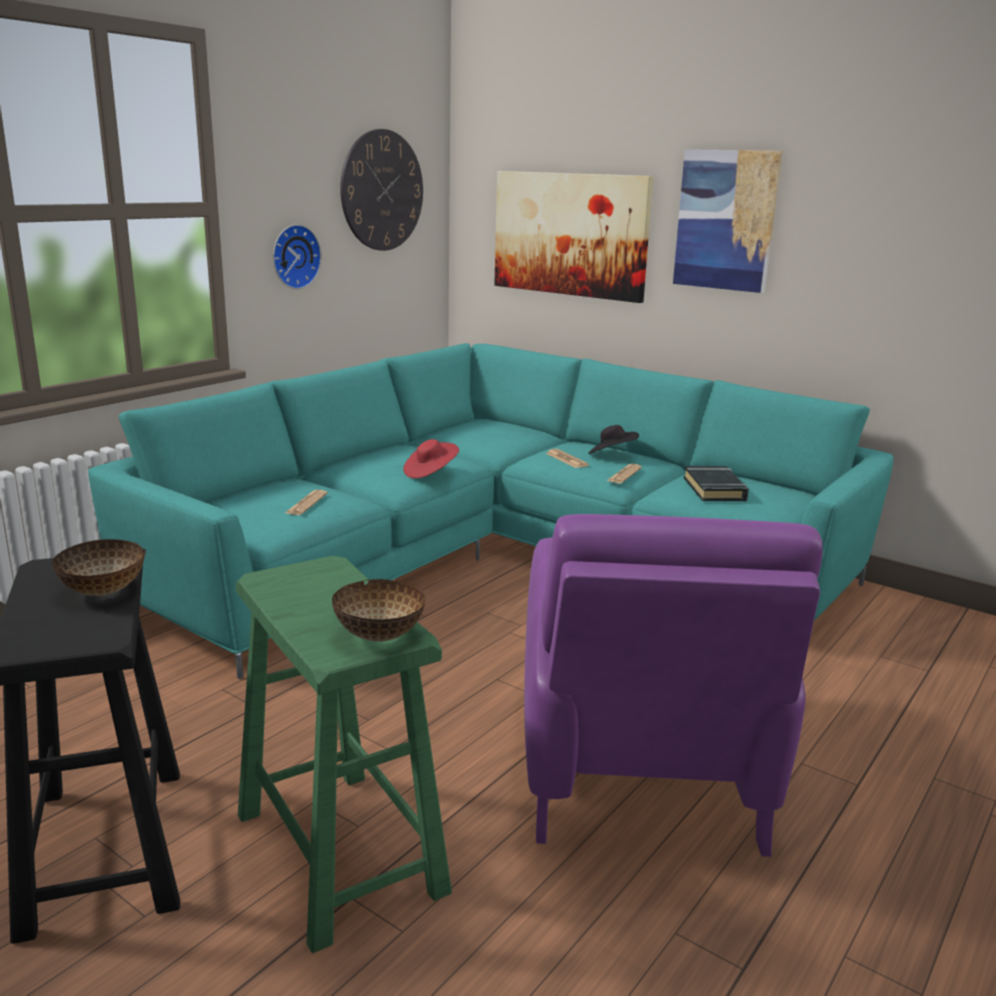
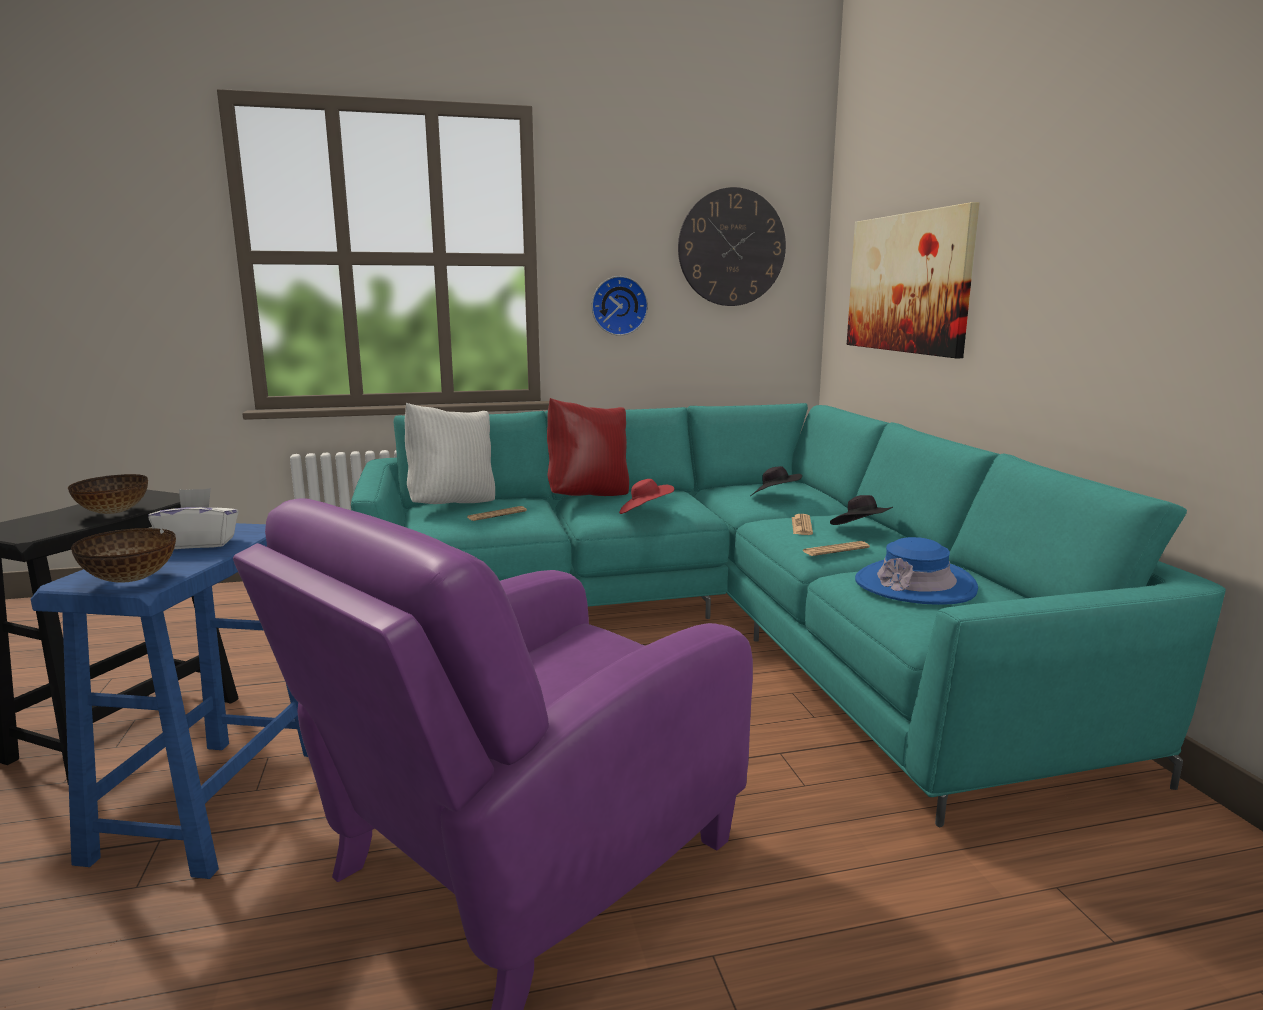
camera: 40 degrees right, 5 degrees down
green stool [235,556,452,953] -> blue stool [31,523,308,879]
picture [673,149,782,293] -> none
black book [684,466,749,501] -> blue hat [855,537,978,605]
none -> white tissue box [148,488,239,549]
none -> white pillow [405,403,495,504]
none -> red pillow [547,398,629,496]
none -> black hat [750,466,802,496]

